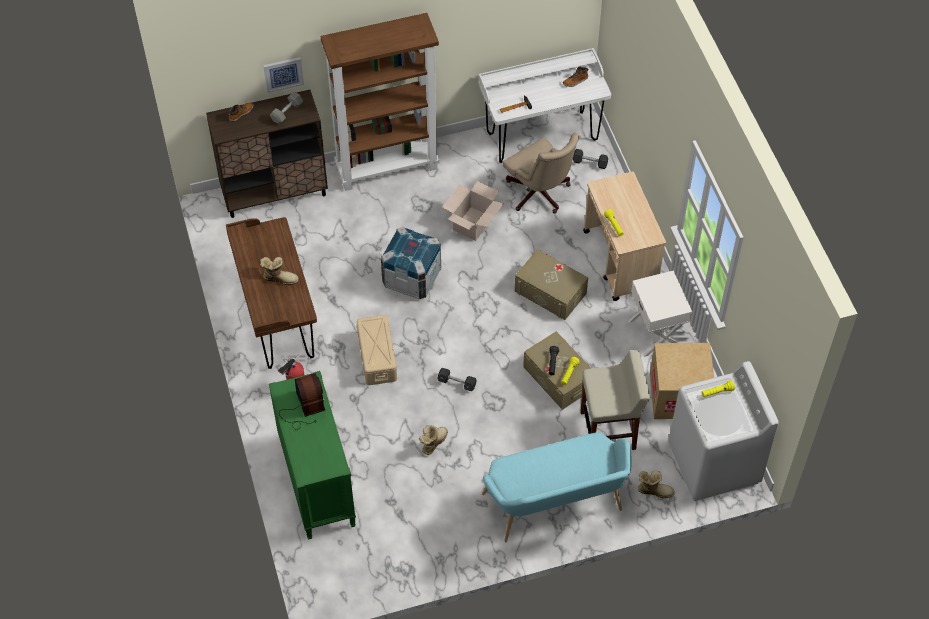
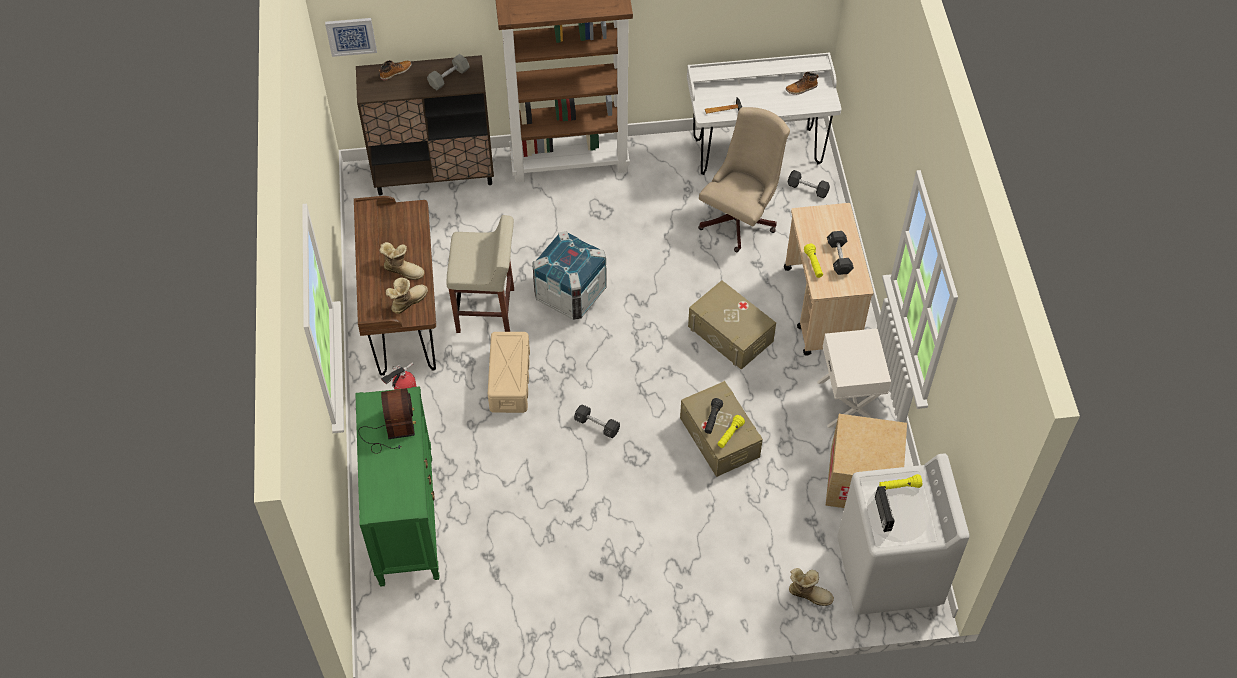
camera: 10 degrees right, 0 degrees up
picture [263,57,304,93] -> picture moved to [325,18,377,57]
boot [419,425,448,455] -> boot moved to [386,277,428,314]
cardboard box [442,181,504,241] -> none
turquoise bench [482,432,631,542] -> none
beige office chair [503,133,579,214] -> beige office chair turned 120 degrees counterclockwise [698,107,790,252]
beige stool [580,350,650,450] -> beige stool moved to [446,215,514,333]
none -> black dumbbell [827,231,854,275]
none -> radio [875,486,895,532]

